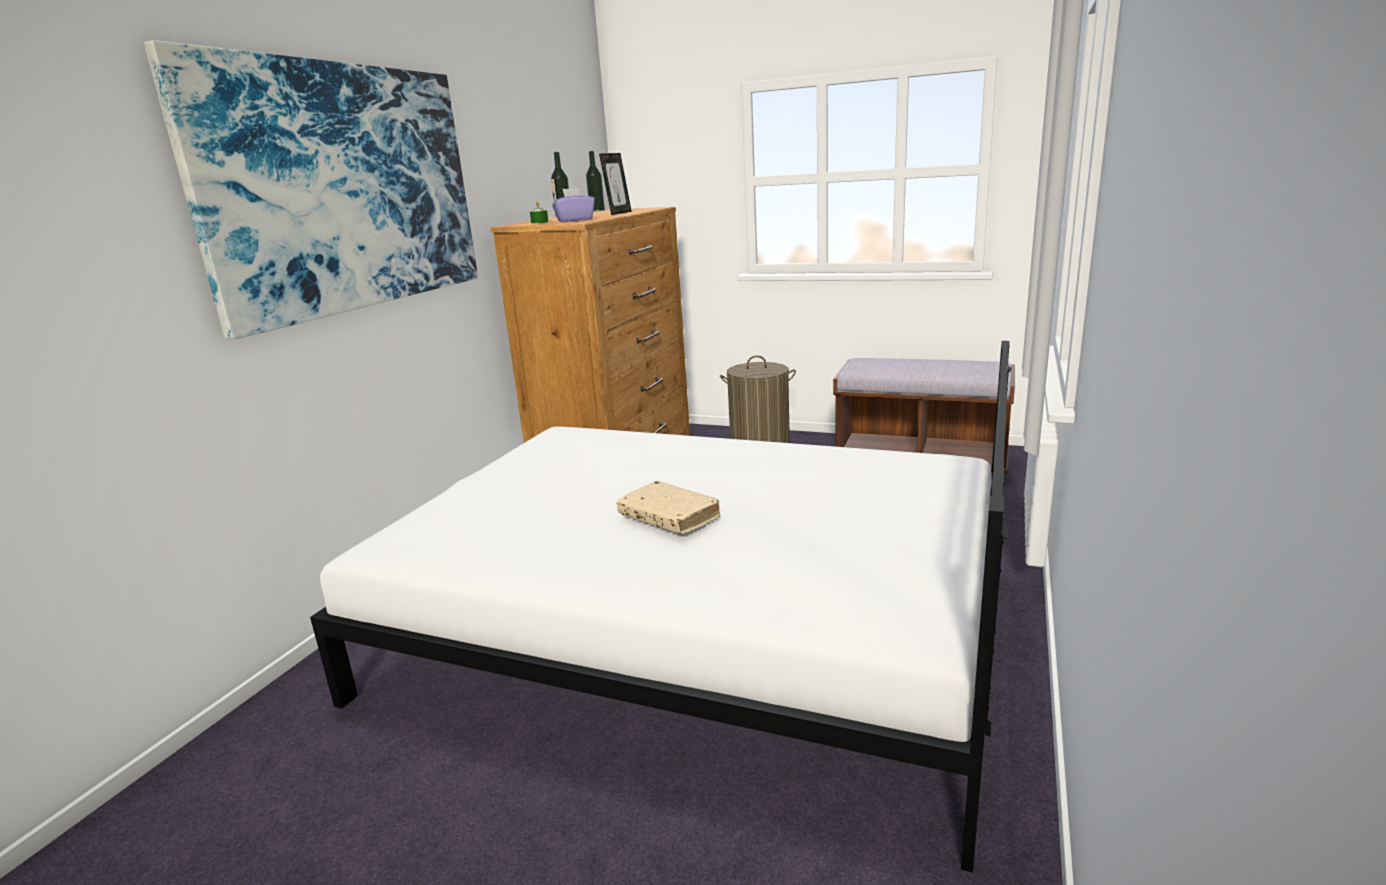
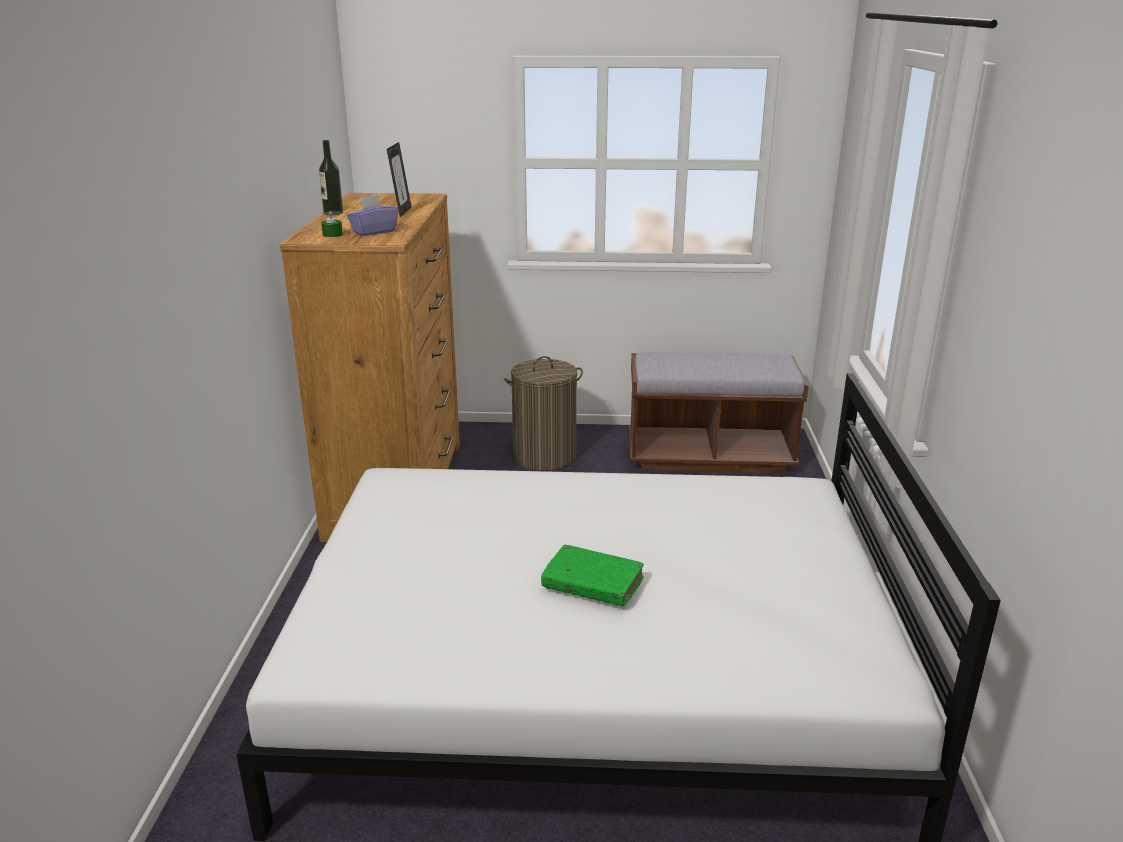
camera: 20 degrees left, 5 degrees up
picture [144,40,478,339] -> none
bottle [586,151,605,212] -> none
beige book [617,481,721,535] -> green book [541,545,644,606]

